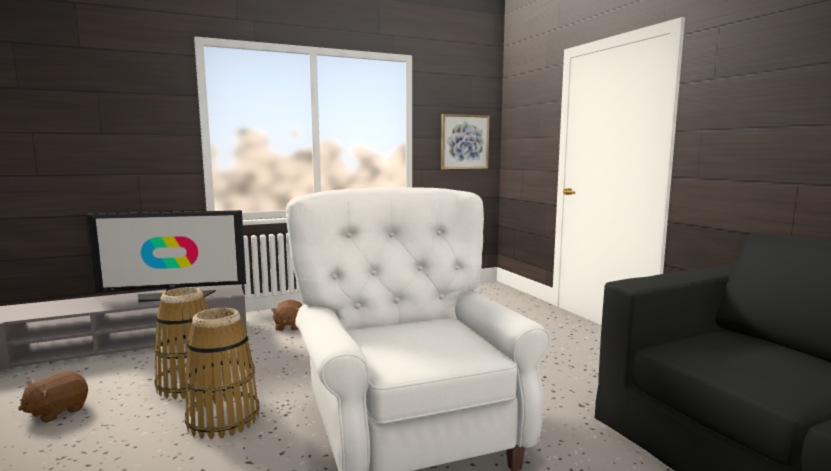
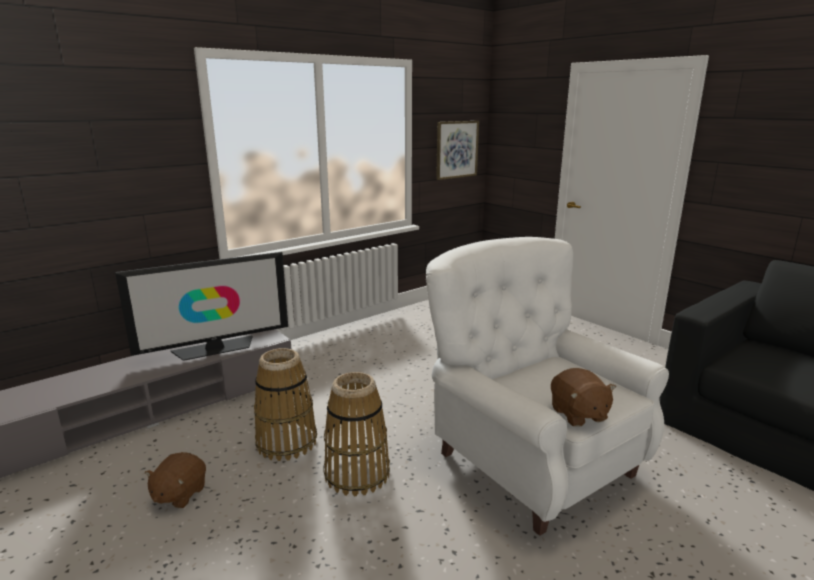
camera: 15 degrees left, 10 degrees up
brown plush toy [271,300,302,331] -> brown plush toy moved to [551,368,616,427]

